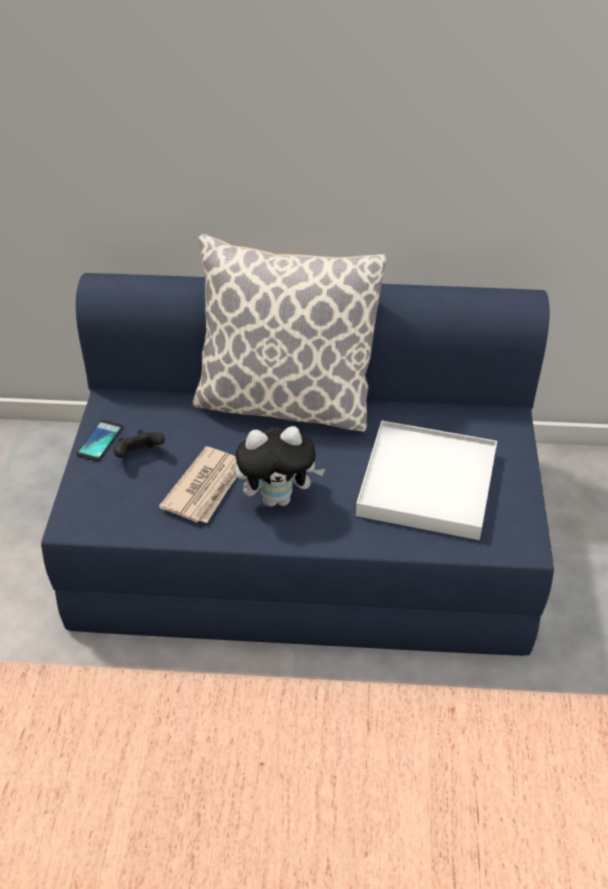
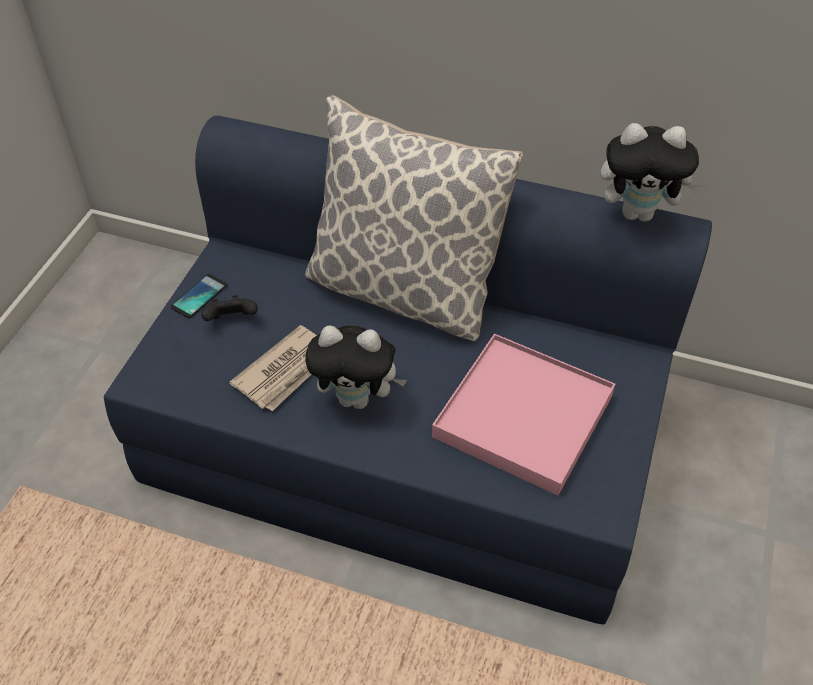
camera: 15 degrees right, 5 degrees up
white tray [356,421,497,540] -> pink tray [432,334,615,496]
none -> plush toy [601,123,702,222]

